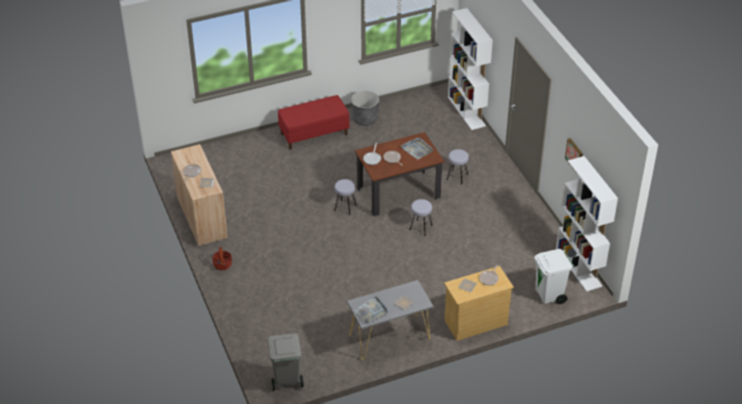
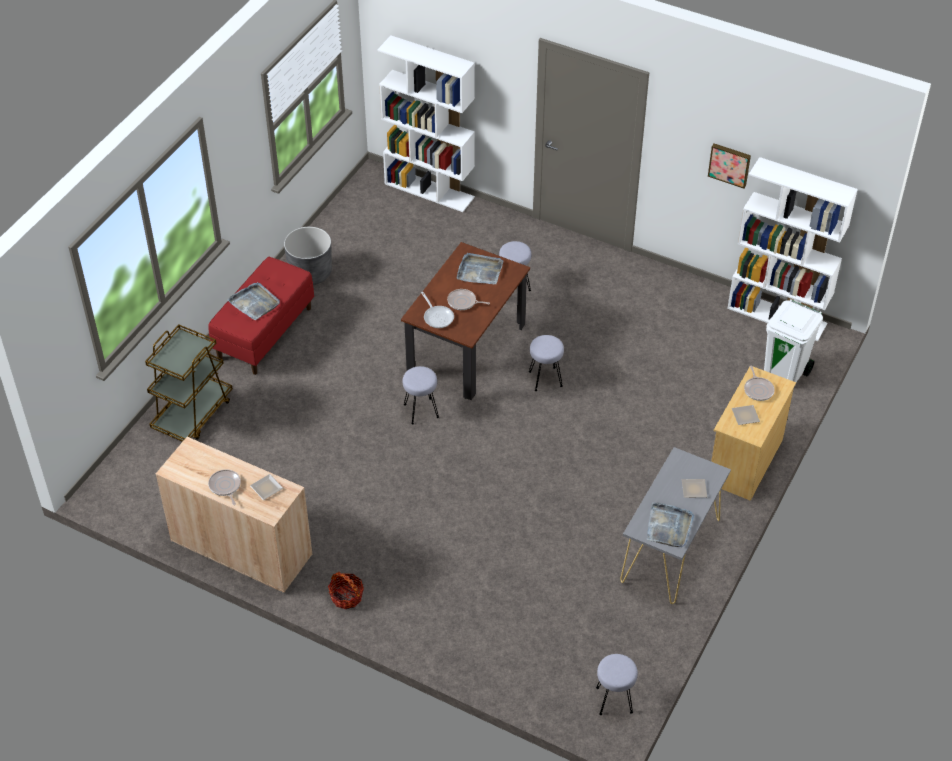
camera: 40 degrees left, 5 degrees up
grey trash can [268,333,304,391] -> grey stool [596,654,638,715]
none -> brown cart [145,324,233,442]
none -> grey tray [227,282,280,320]

